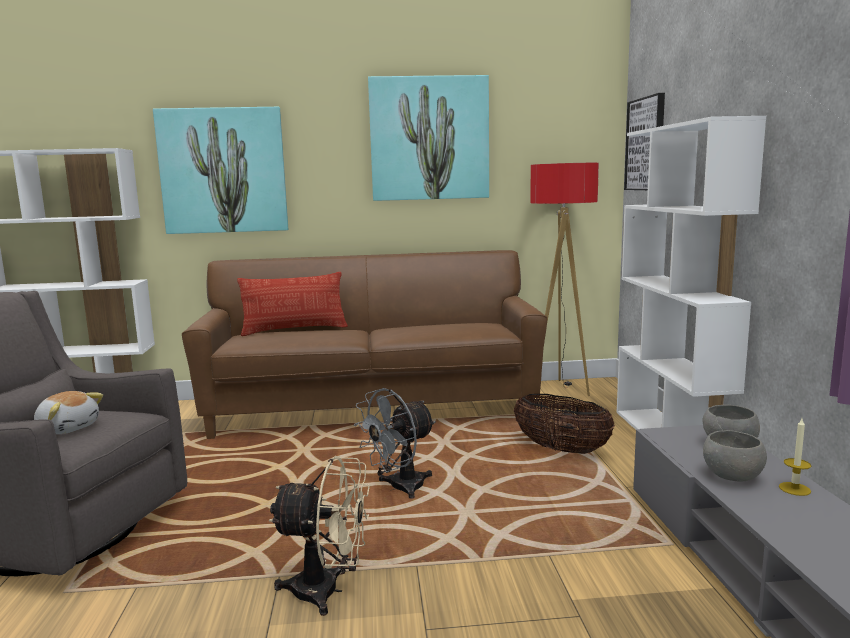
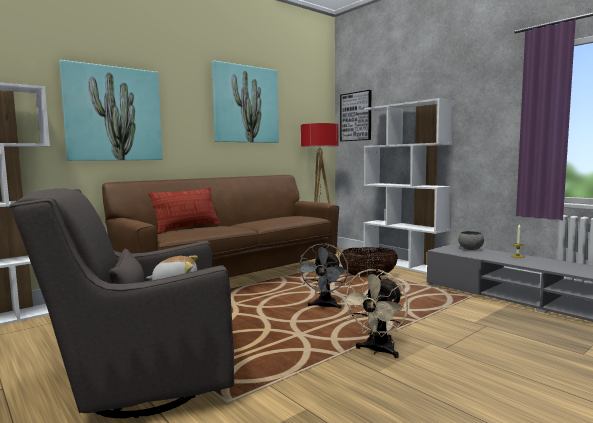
camera: 35 degrees left, 5 degrees down
beige fan [269,456,370,616] -> beige fan turned 150 degrees clockwise [341,269,408,358]
grey bowl [703,430,767,482] -> none

